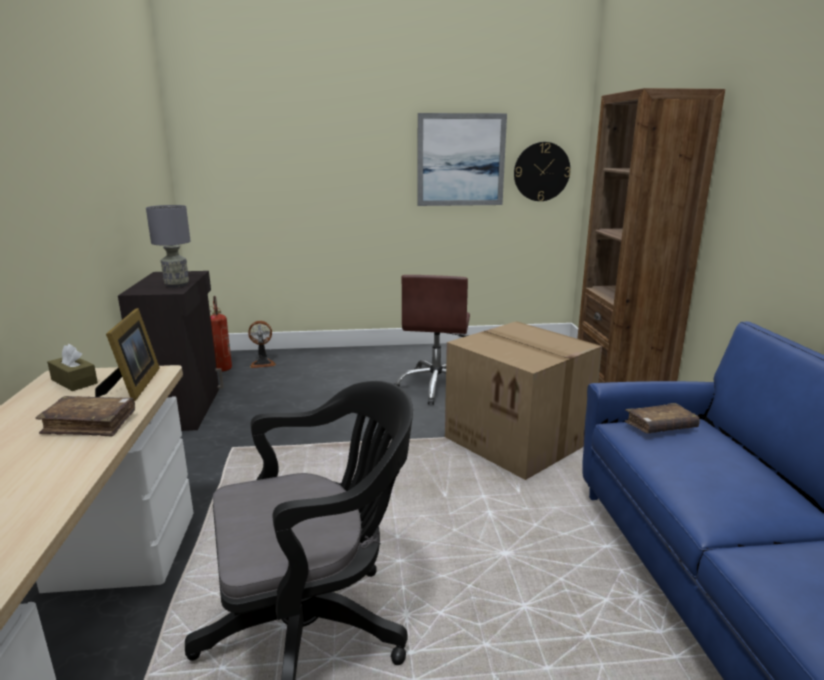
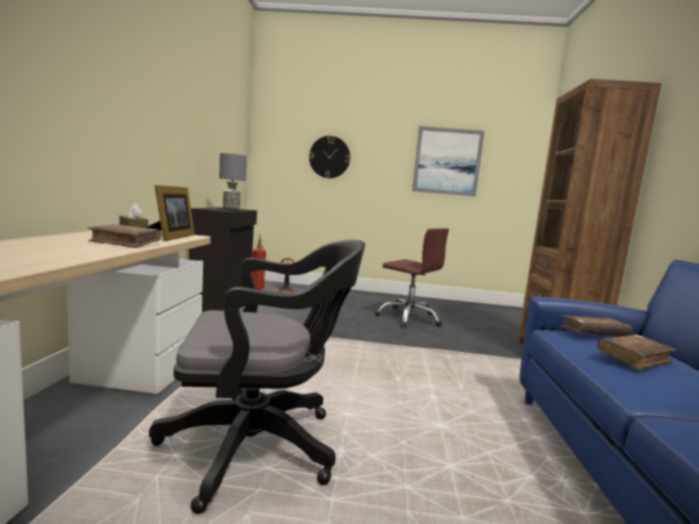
camera: 10 degrees right, 10 degrees down
brown office chair [394,275,470,405] -> brown office chair turned 75 degrees counterclockwise [375,228,449,328]
cardboard box [445,321,602,480] -> none
wall clock [514,142,571,201] -> wall clock moved to [309,136,350,178]
none -> brown book [597,334,676,370]

